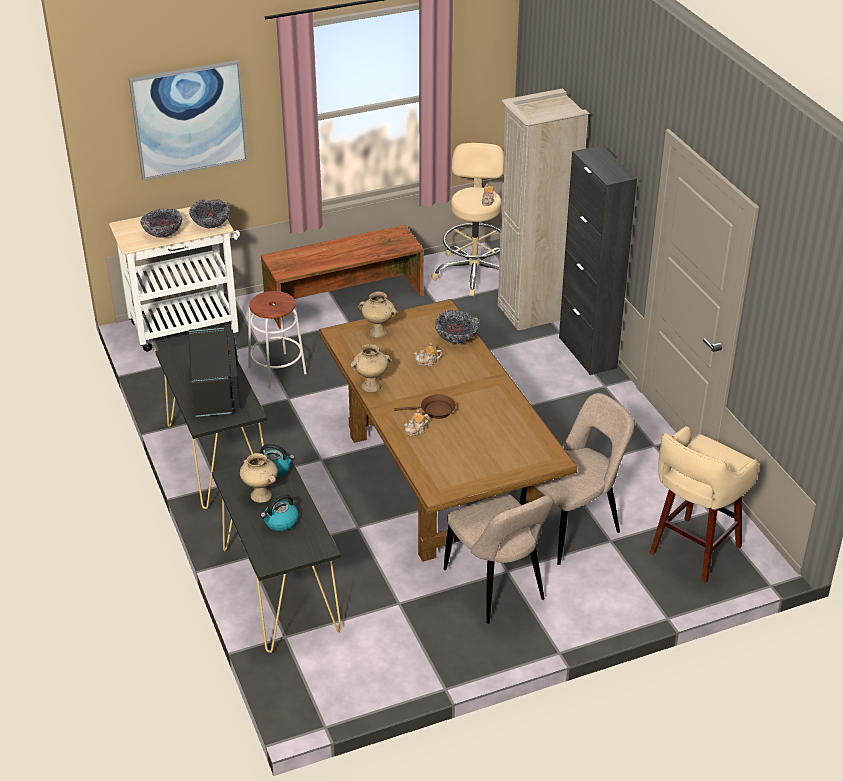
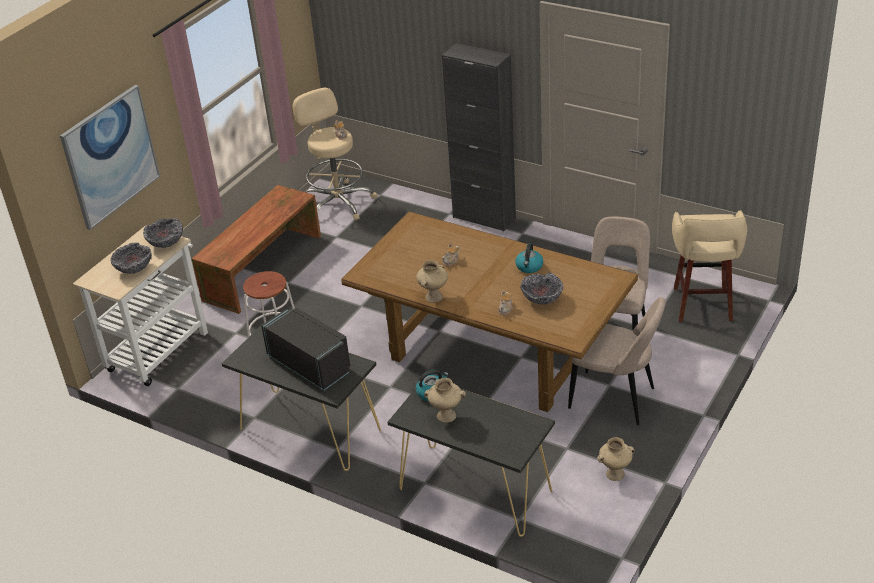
camera: 35 degrees left, 0 degrees up
kettle [261,494,299,531] -> kettle moved to [515,243,543,273]
beige vase [358,292,397,338] -> beige vase moved to [597,437,635,481]
brown frying pan [394,394,456,419] -> none
bowl [435,310,479,344] -> bowl moved to [521,273,563,305]
beige cabinet [498,88,589,330] -> none

